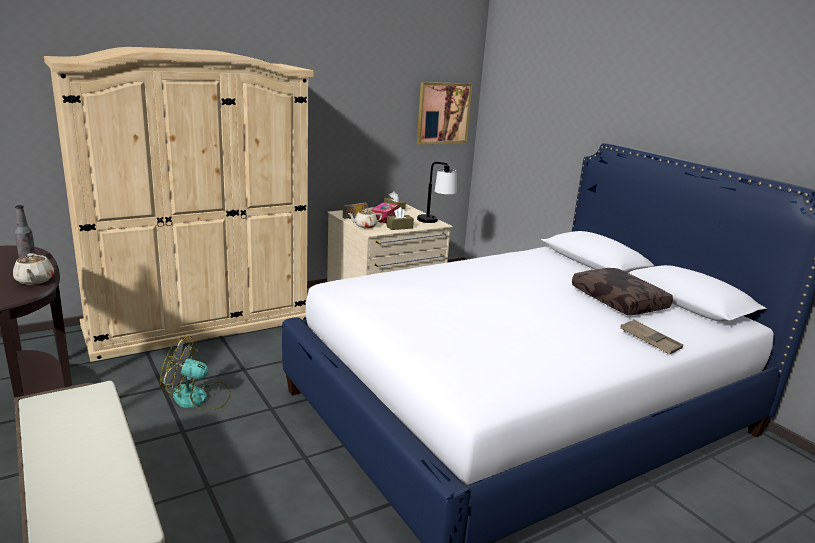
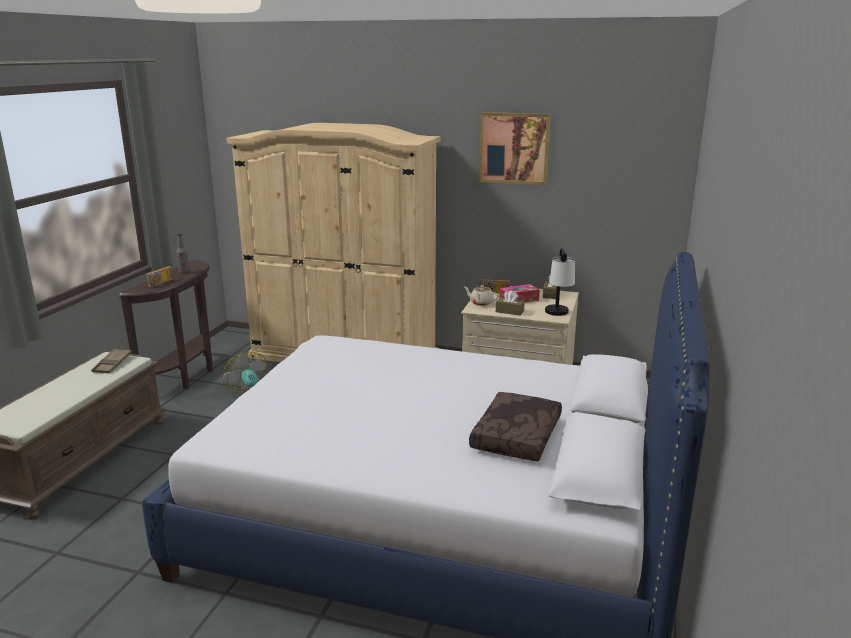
camera: 50 degrees right, 0 degrees up
beige teapot [13,253,54,285] -> radio [146,266,173,288]
picture [417,82,472,145] -> picture moved to [479,112,551,185]
brown tray [620,319,683,354] -> brown tray moved to [92,349,132,373]

